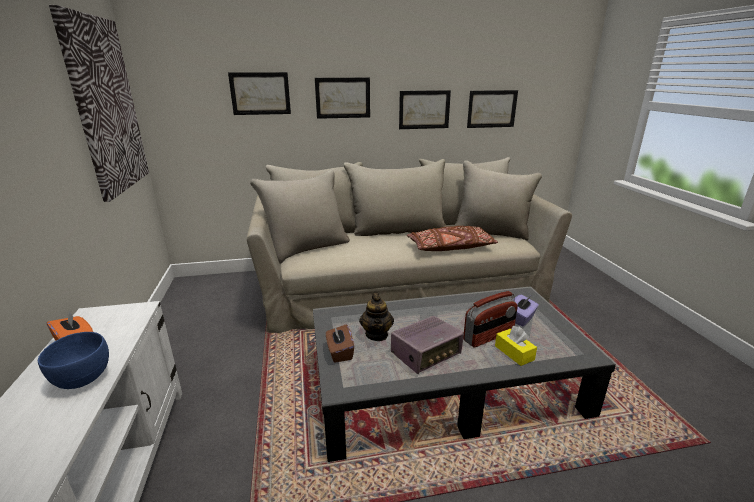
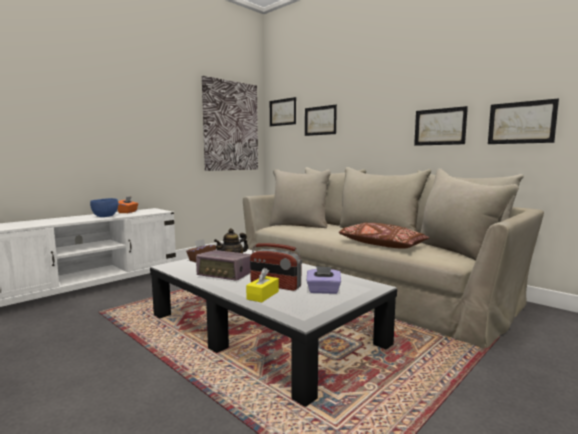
camera: 55 degrees right, 15 degrees down
picture [315,78,370,119] -> picture moved to [270,97,296,127]

